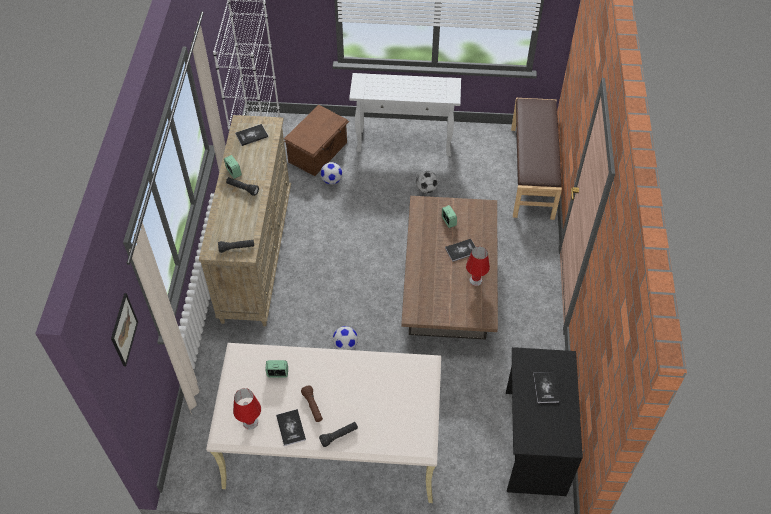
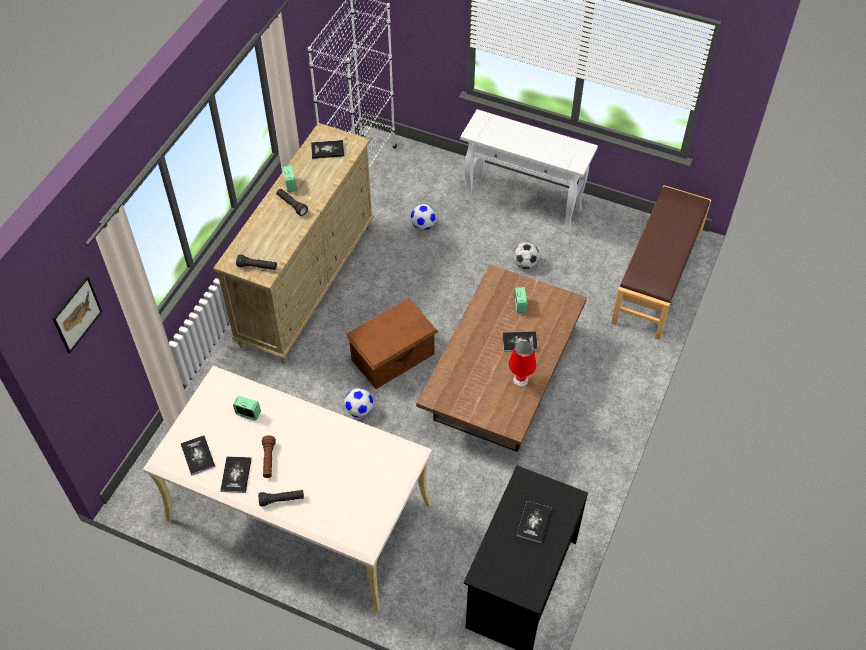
camera: 20 degrees right, 0 degrees up
red table lamp [233,388,261,430] -> book [181,435,215,476]
brown storage box [284,105,349,176] -> brown storage box moved to [346,298,438,389]

